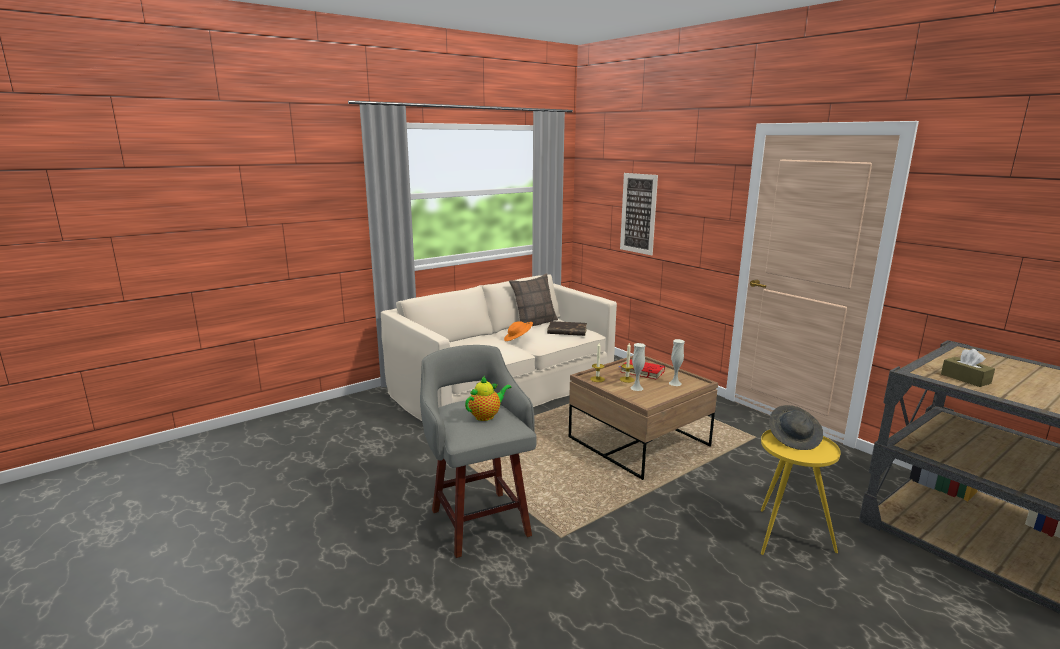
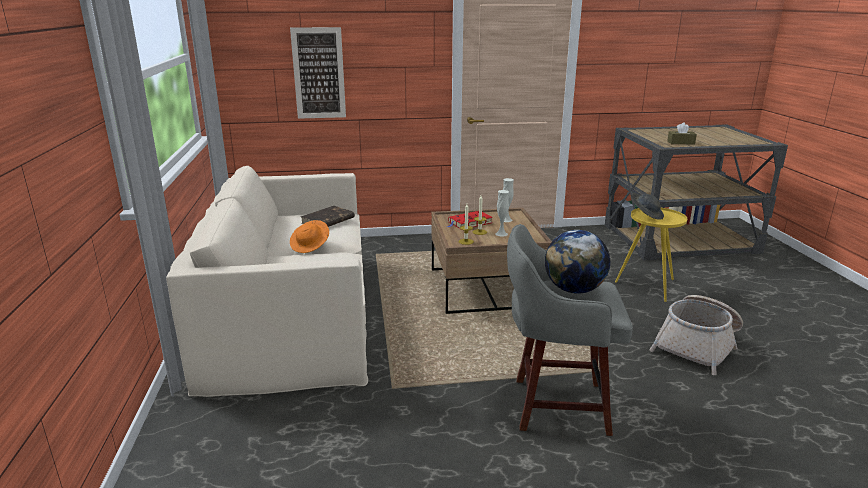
camera: 60 degrees left, 5 degrees up
teapot [465,376,512,421] -> globe [545,230,610,294]
pillow [509,273,558,326] -> none
none -> basket [649,295,743,375]

